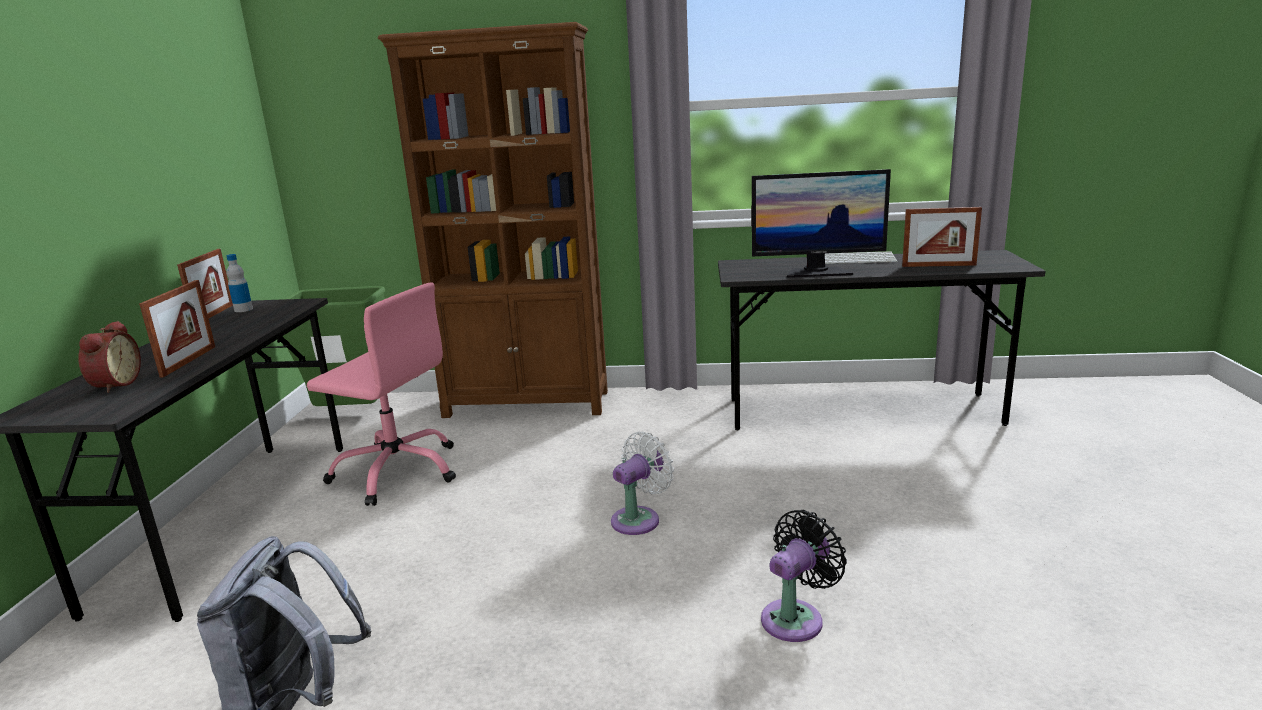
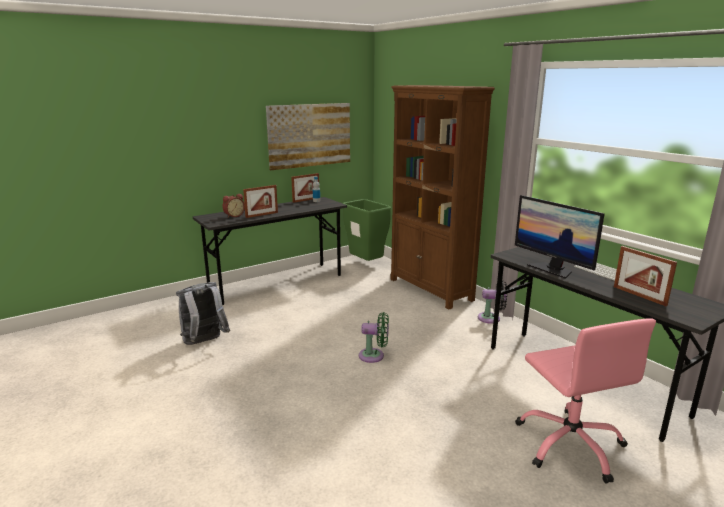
camera: 50 degrees right, 0 degrees up
pink office chair [307,282,456,506] -> pink office chair moved to [515,318,656,484]
white fan [611,431,674,535] -> green fan [359,312,389,363]
black fan [761,510,847,642] -> black fan moved to [478,280,507,324]
none -> picture [266,103,350,170]

